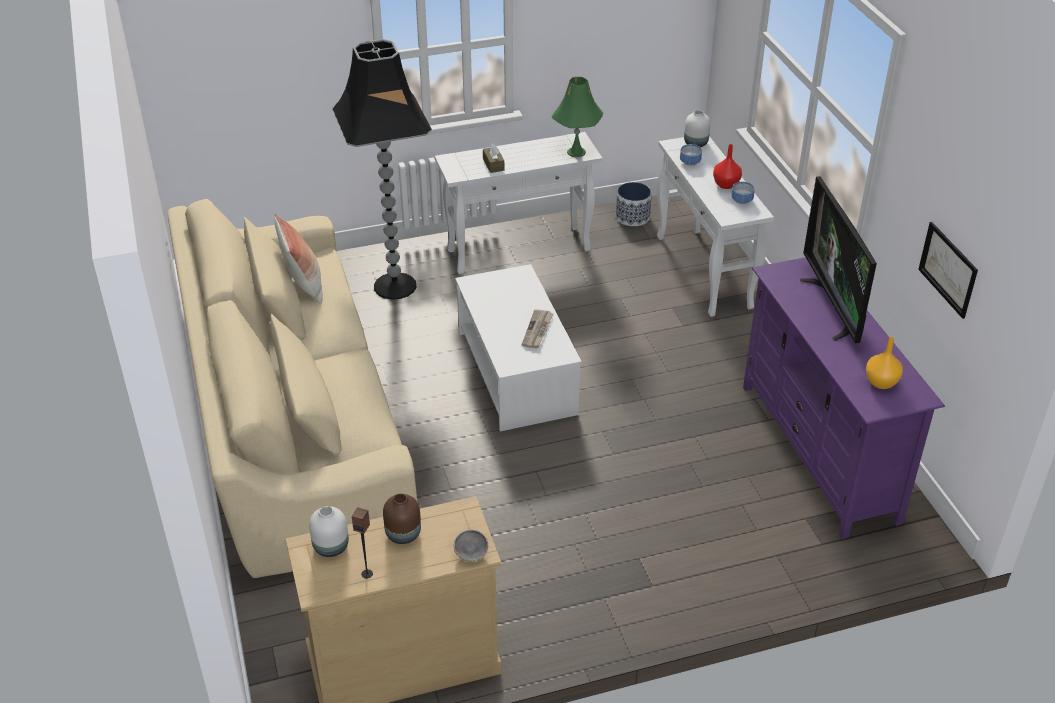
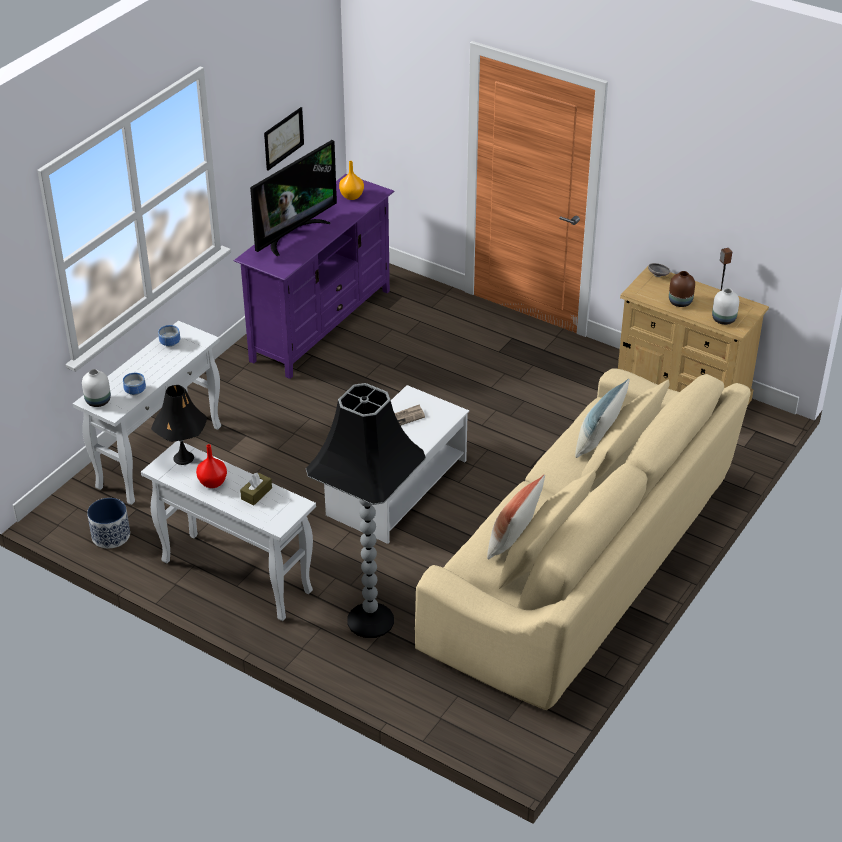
camera: 130 degrees left, 0 degrees up
green table lamp [552,77,603,157] -> black table lamp [151,385,207,465]
red vase [713,144,742,189] -> red vase moved to [196,444,227,488]
none -> pillow [575,379,630,458]

